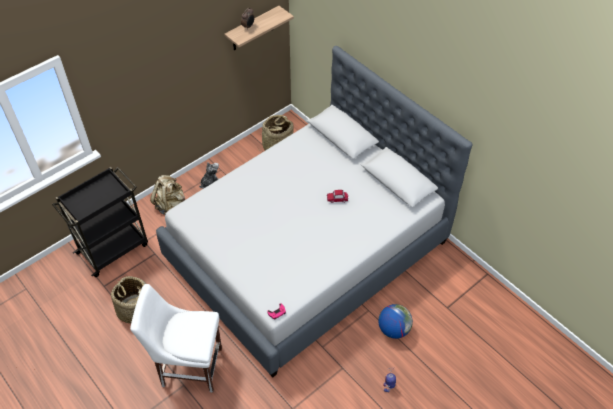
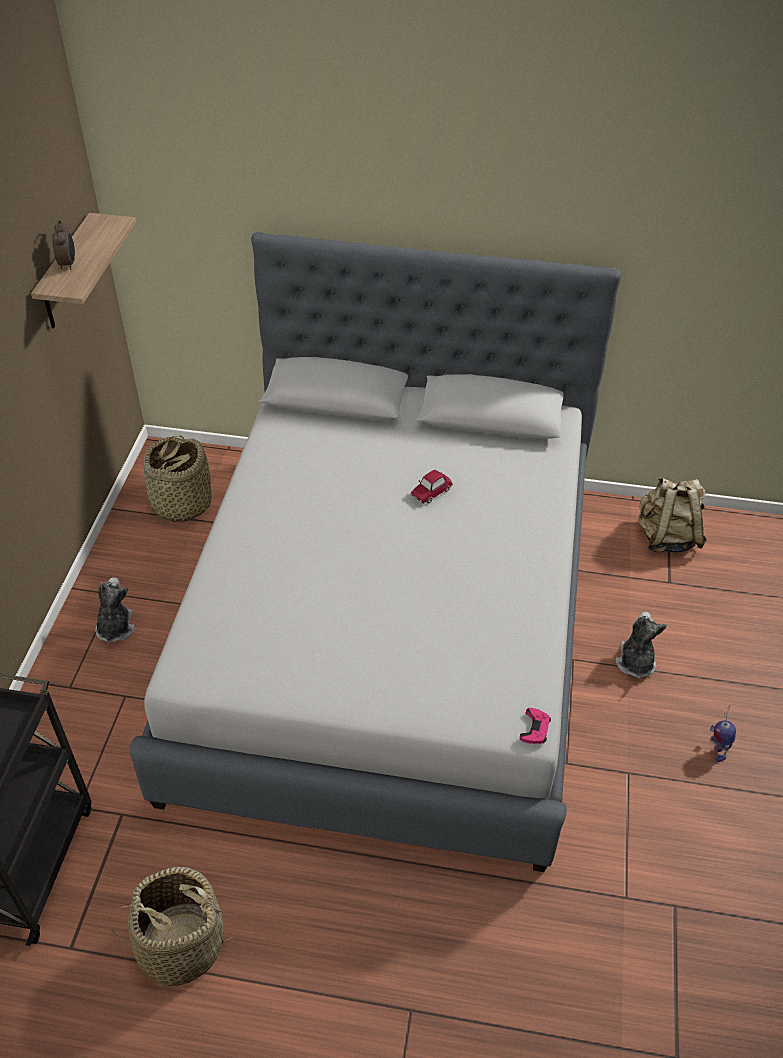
camera: 40 degrees left, 5 degrees down
white chair [130,284,222,393] -> none
beige backpack [150,175,185,215] -> beige backpack moved to [639,478,707,553]
globe [378,304,413,339] -> plush toy [616,612,667,679]

